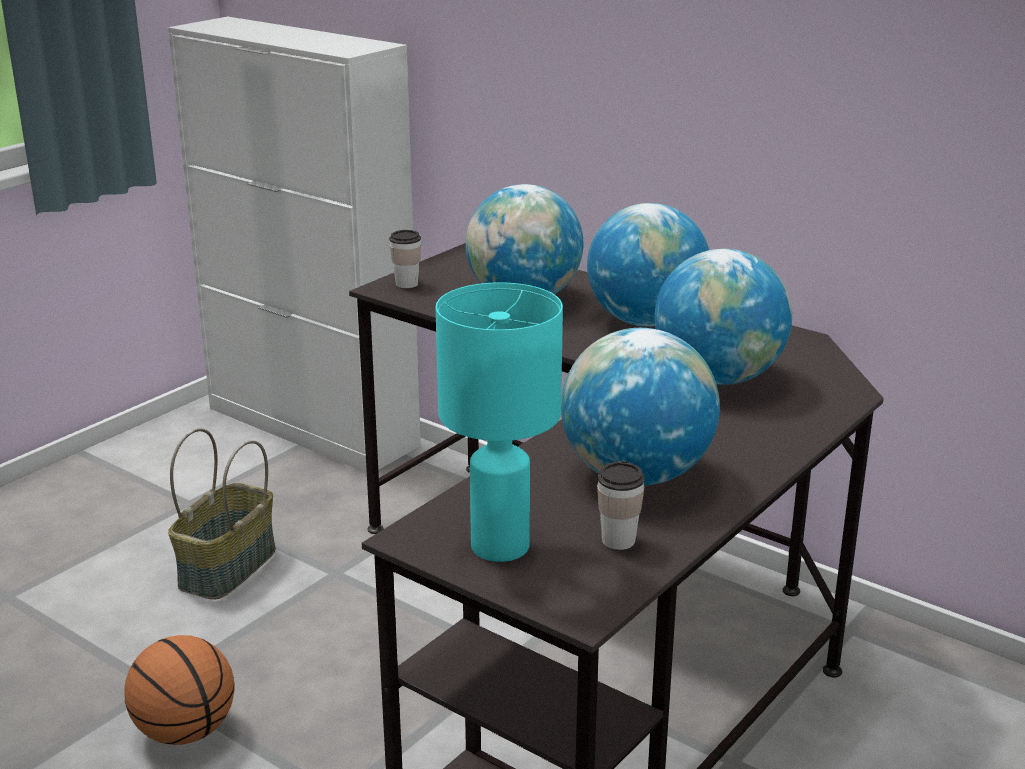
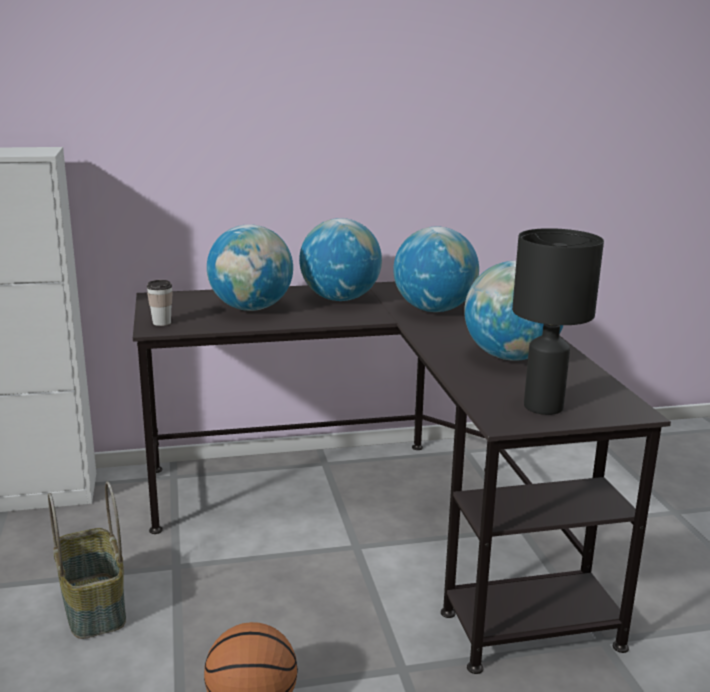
camera: 50 degrees left, 5 degrees down
turquoise table lamp [436,283,563,562] -> black table lamp [512,228,604,415]
cup [597,461,645,550] -> none

